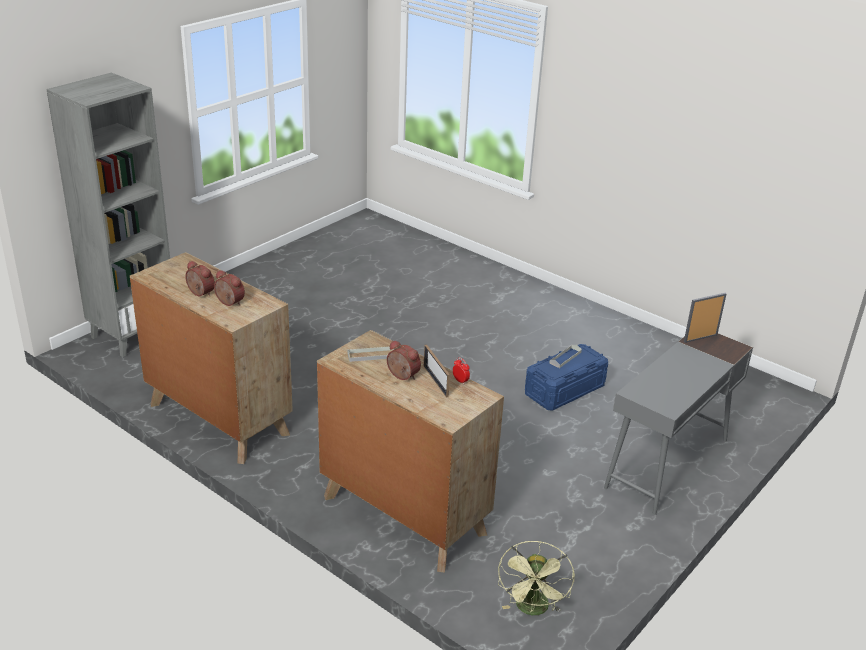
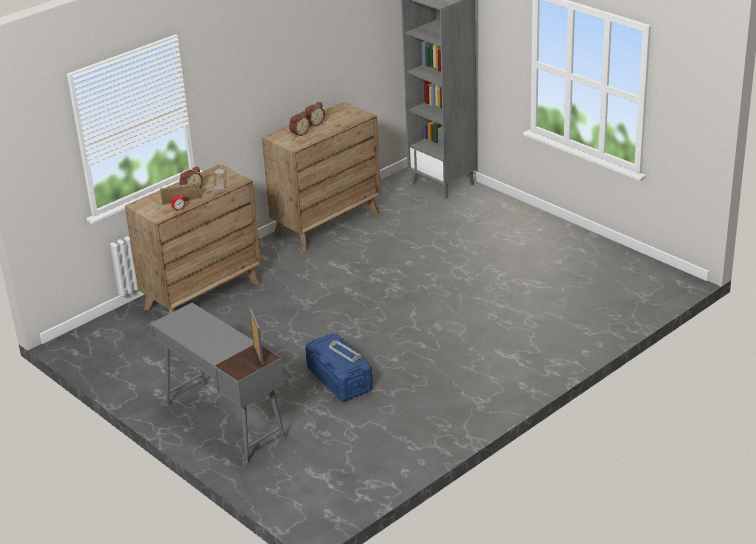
camera: 100 degrees right, 0 degrees up
green fan [498,541,575,615] -> none

